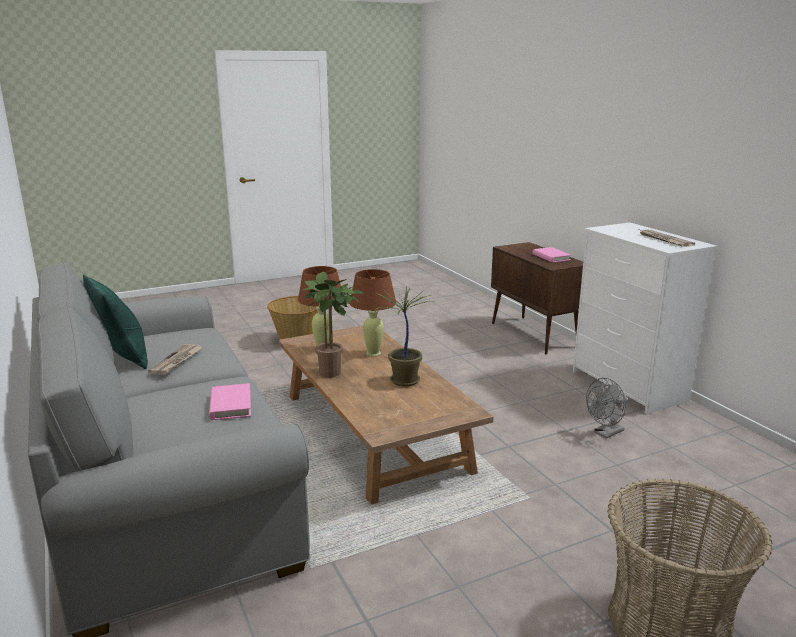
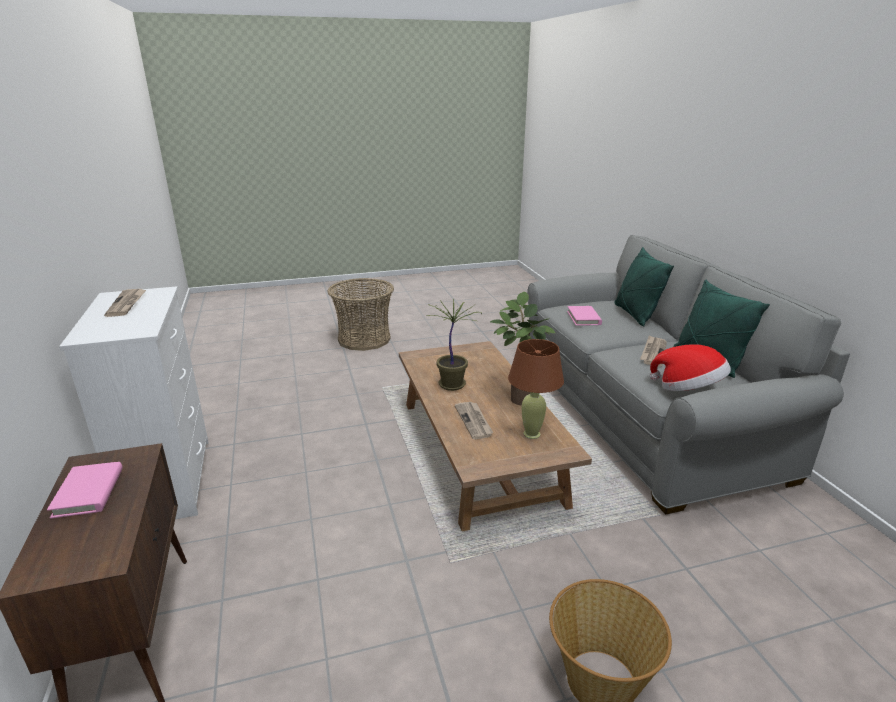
camera: 170 degrees left, 5 degrees up
brown table lamp [350,269,396,357] -> newspaper [455,402,494,439]
grey fan [586,378,627,438] -> none
none -> green pillow [614,247,674,327]
none -> hat [650,344,731,391]

